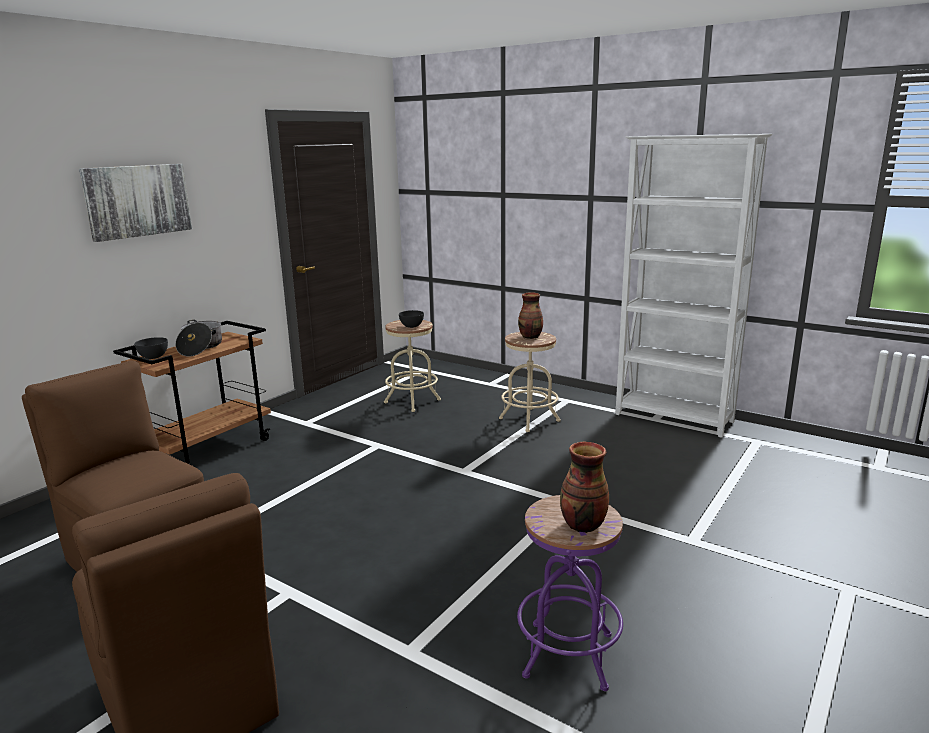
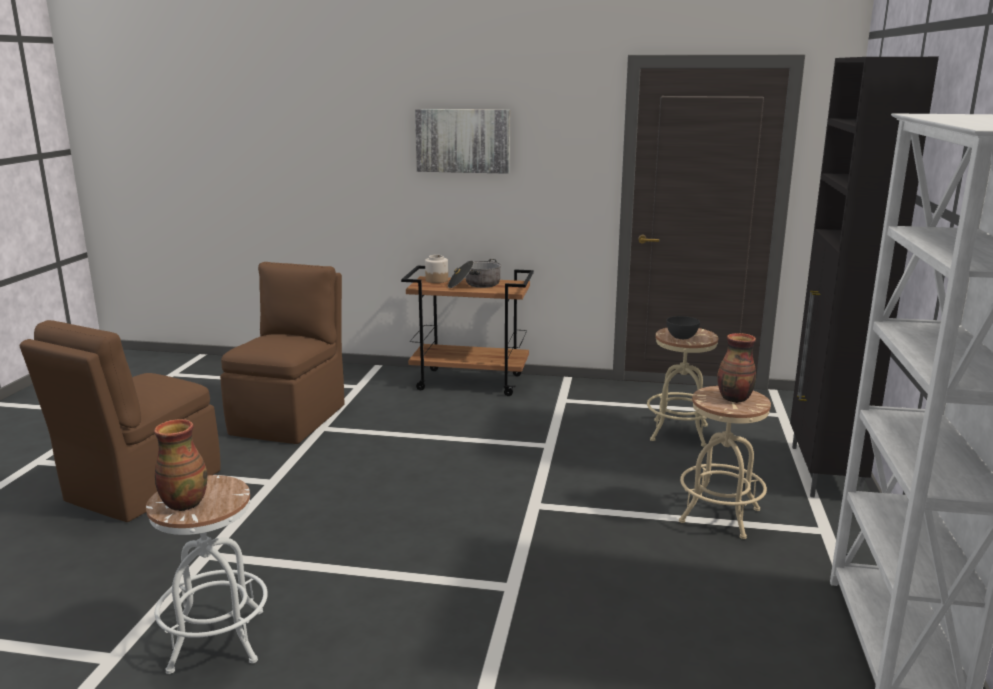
camera: 65 degrees right, 0 degrees up
grey bowl [134,337,168,359] -> jar [425,255,448,283]
purple stool [517,495,623,691] -> white stool [146,475,268,674]
none -> black cabinet [790,57,939,497]

